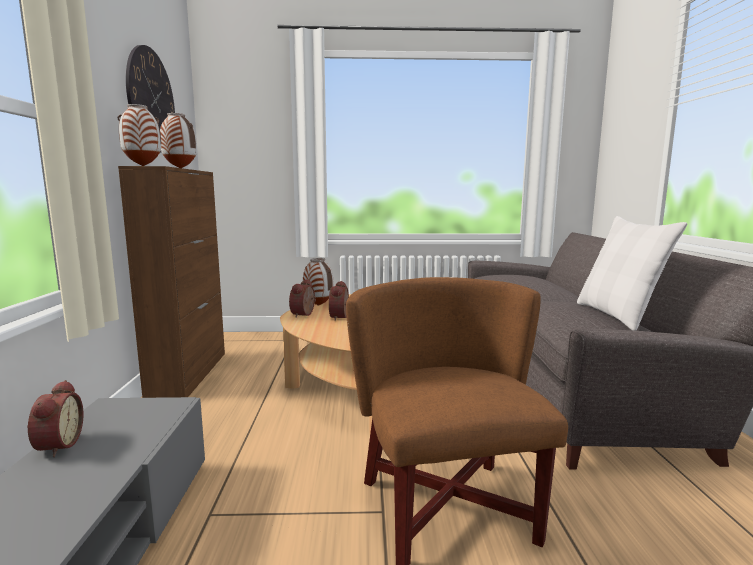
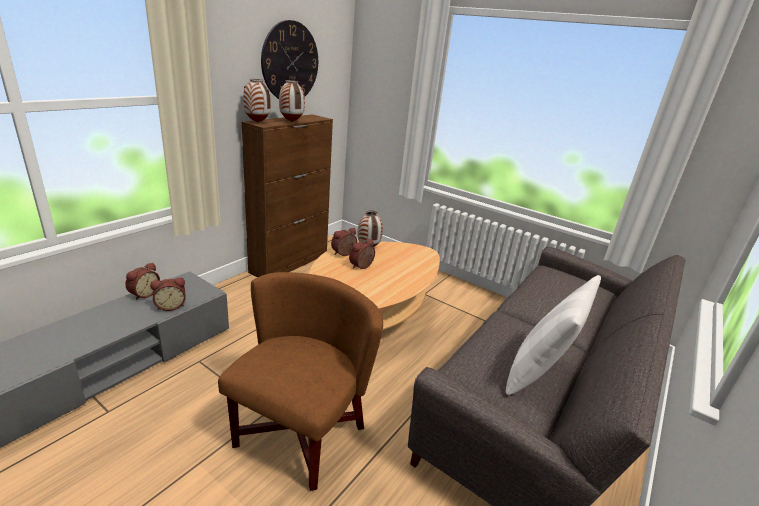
camera: 35 degrees right, 15 degrees up
none -> alarm clock [150,278,186,311]

